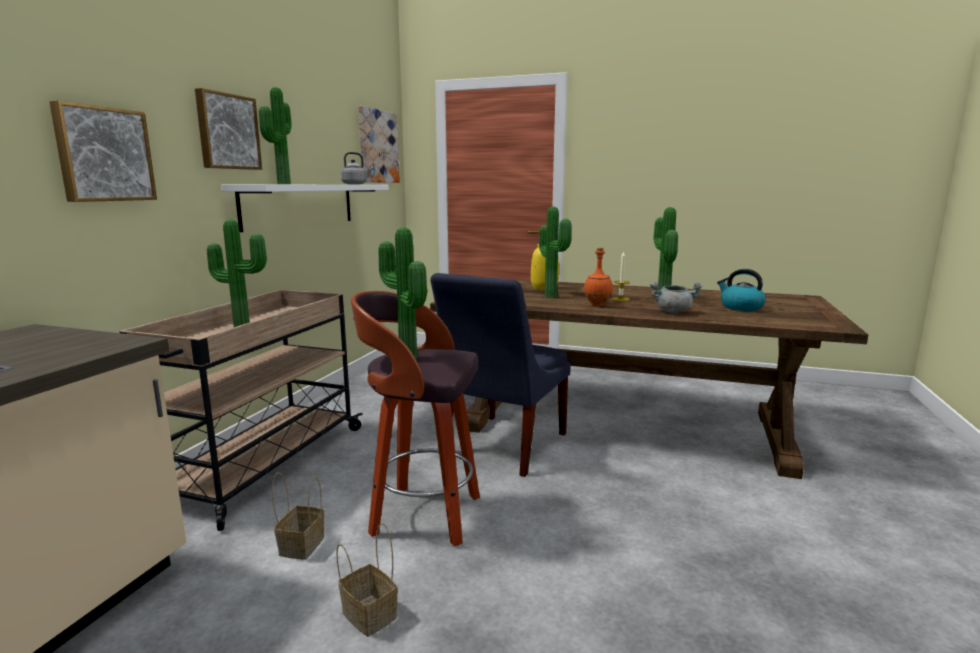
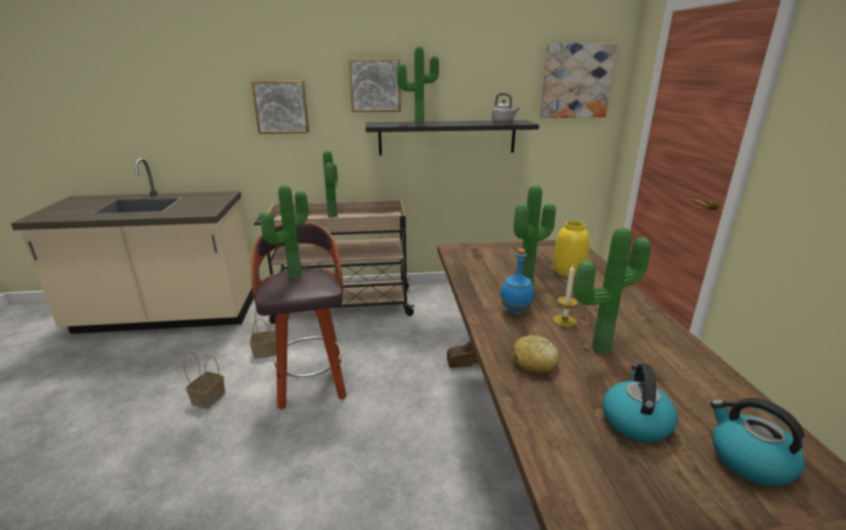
camera: 65 degrees right, 10 degrees up
white shelf [221,184,389,232] -> black shelf [366,120,539,155]
blue chair [430,273,571,477] -> none
orange bottle [584,248,613,306] -> blue bottle [500,248,534,315]
grey cooking pot [650,282,703,313] -> bread [512,335,559,374]
none -> kettle [711,398,805,486]

